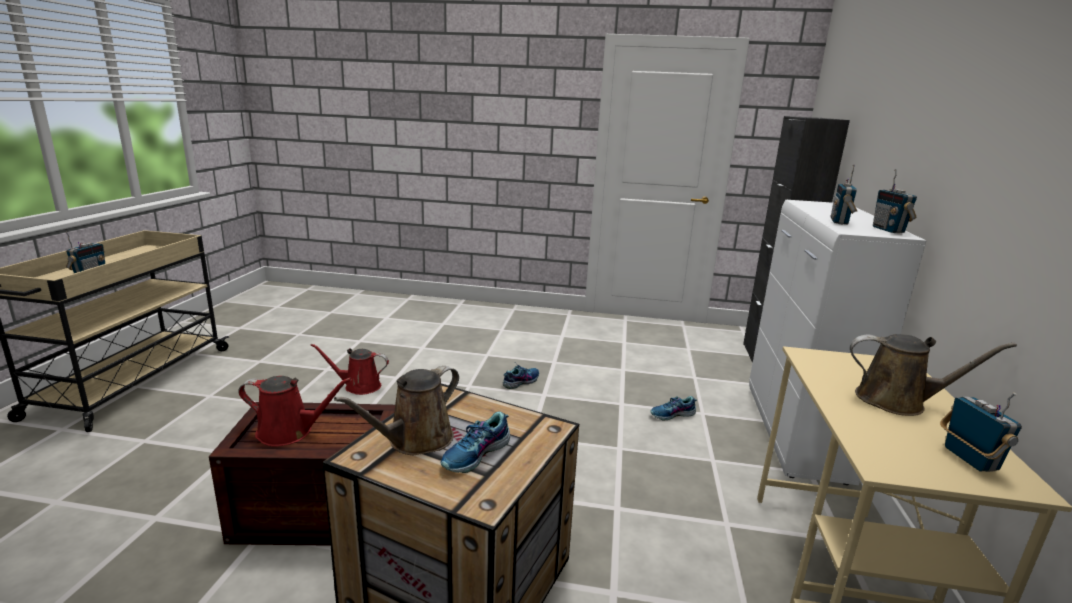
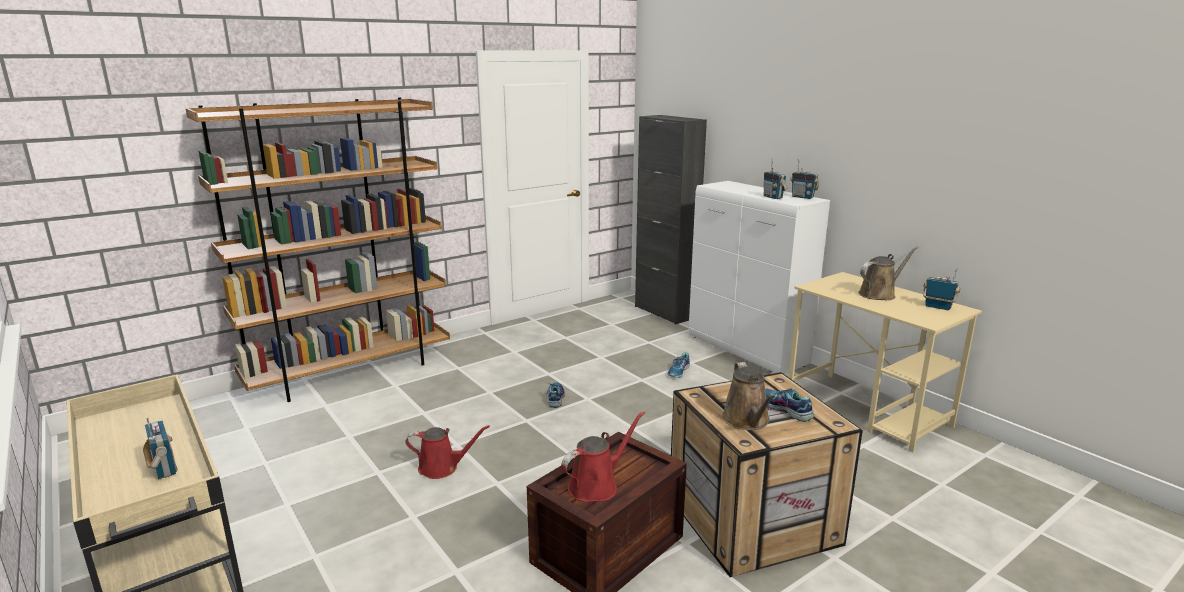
camera: 45 degrees left, 0 degrees up
red watering can [311,343,389,395] -> red watering can turned 135 degrees counterclockwise [405,425,490,479]
shoe [441,411,510,473] -> shoe turned 150 degrees clockwise [765,388,814,422]
none -> brown bookcase [185,97,450,402]

